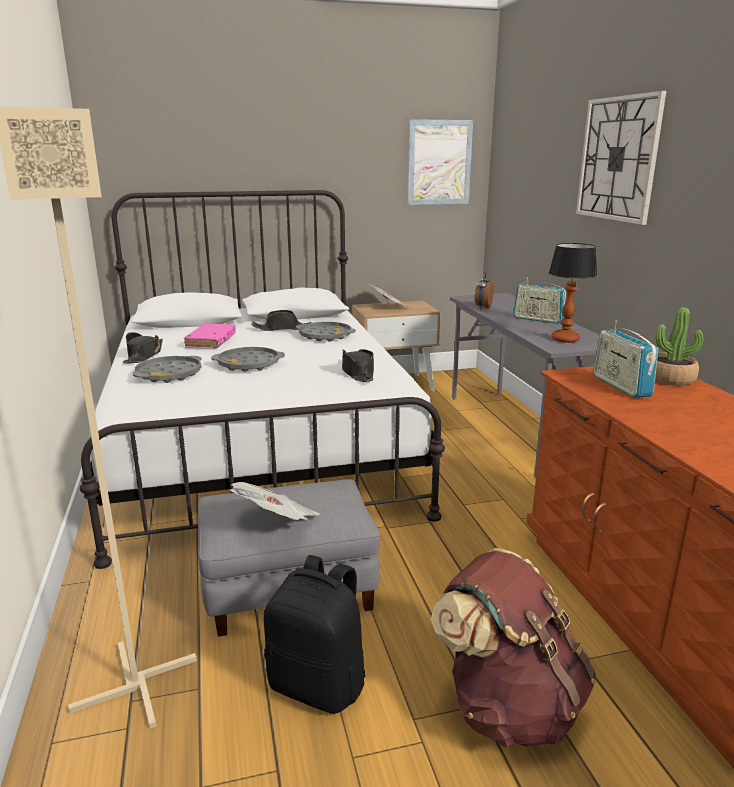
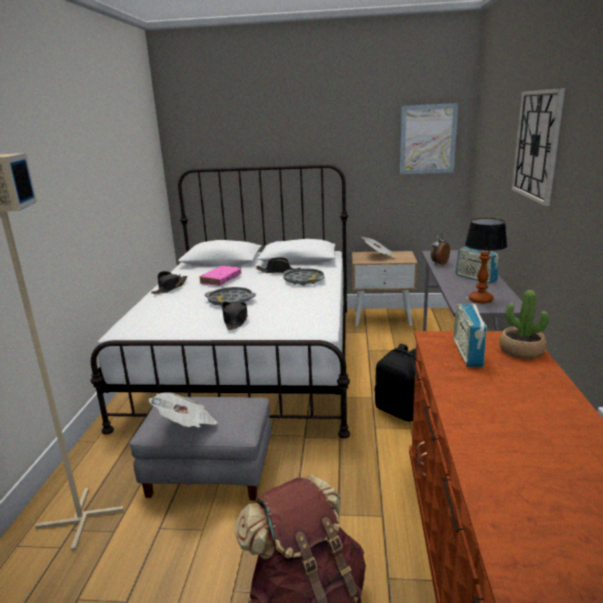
camera: 20 degrees right, 0 degrees up
grey tray [132,356,202,383] -> none
black backpack [264,555,365,714] -> black backpack moved to [375,344,416,421]
black hat [342,349,374,382] -> black hat moved to [222,302,248,330]

